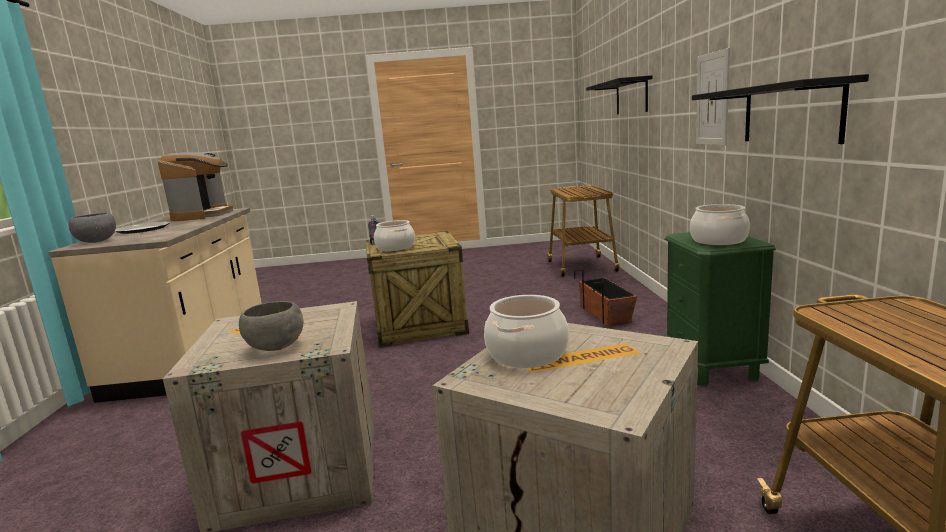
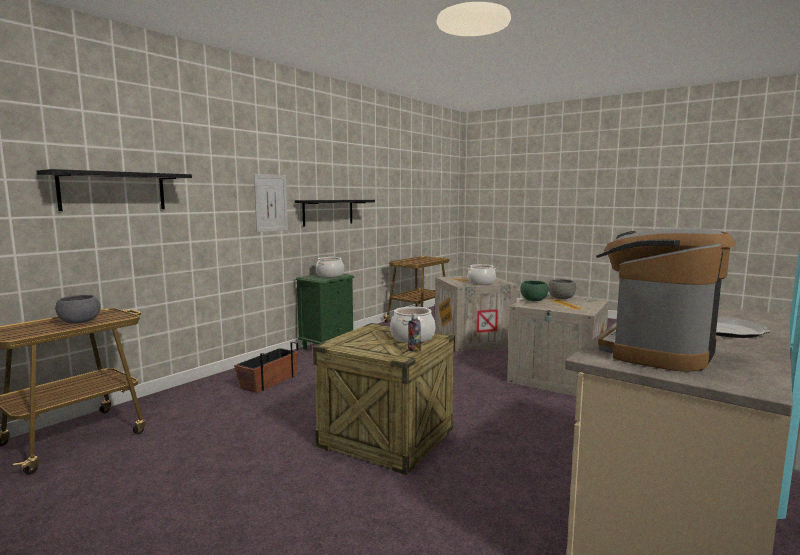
camera: 140 degrees left, 5 degrees down
grey bowl [69,213,116,243] -> grey bowl moved to [55,295,100,324]
none -> green bowl [521,281,548,301]

